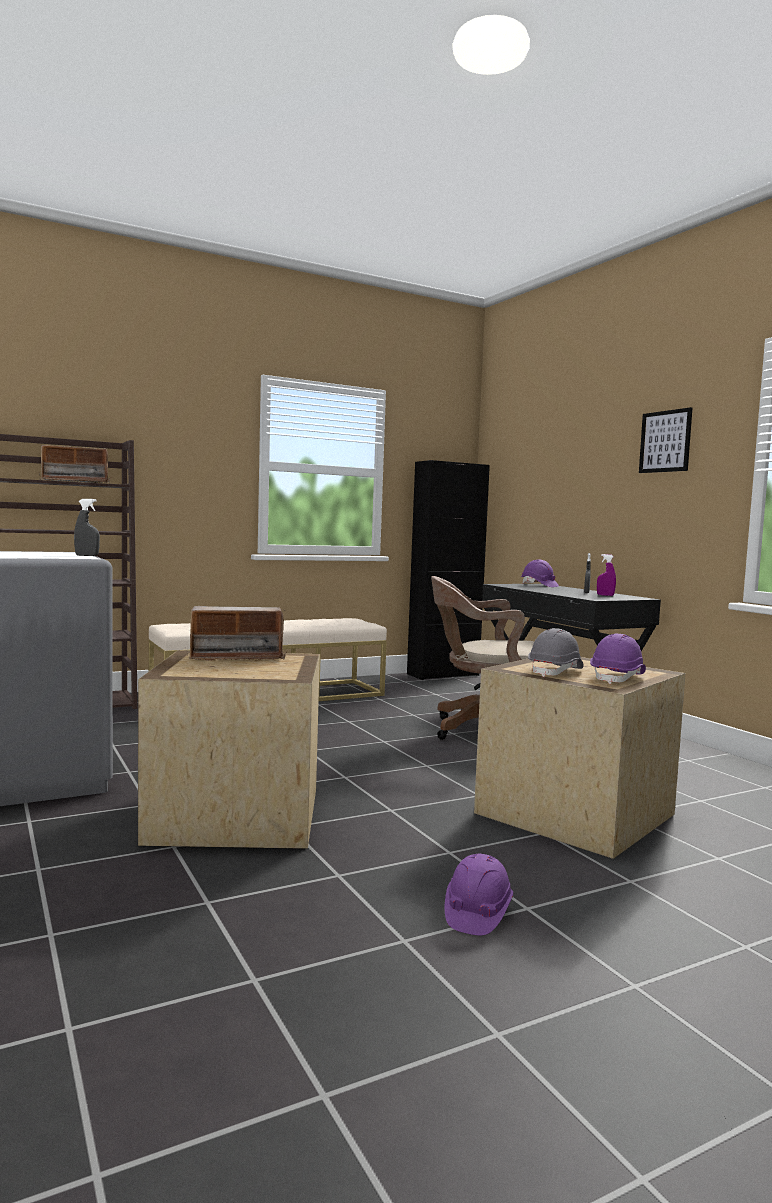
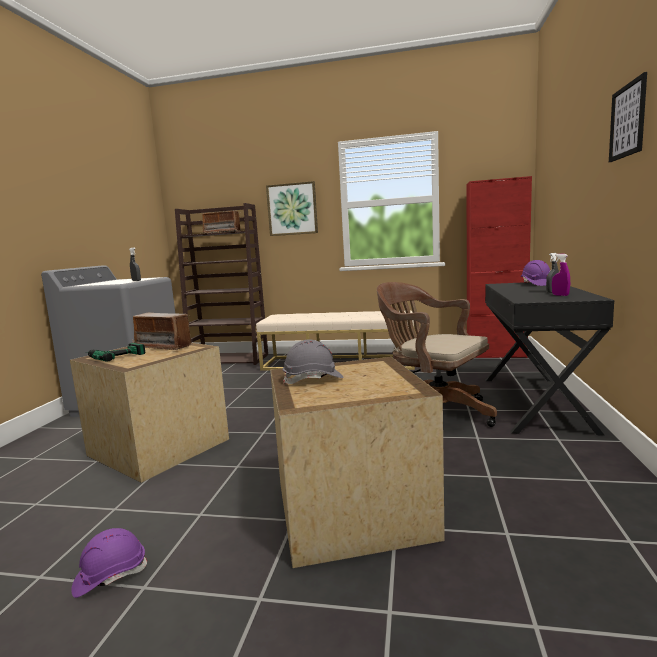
camera: 40 degrees right, 5 degrees up
black cabinet [407,460,490,680] -> red cabinet [467,176,532,358]
purple hard hat [590,634,646,684] -> none
none -> power drill [87,343,146,361]
none -> picture [266,181,318,236]

